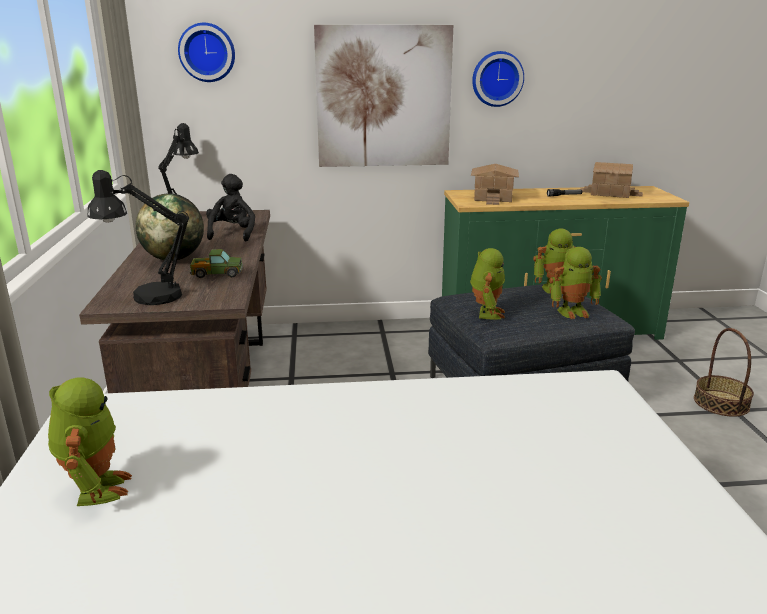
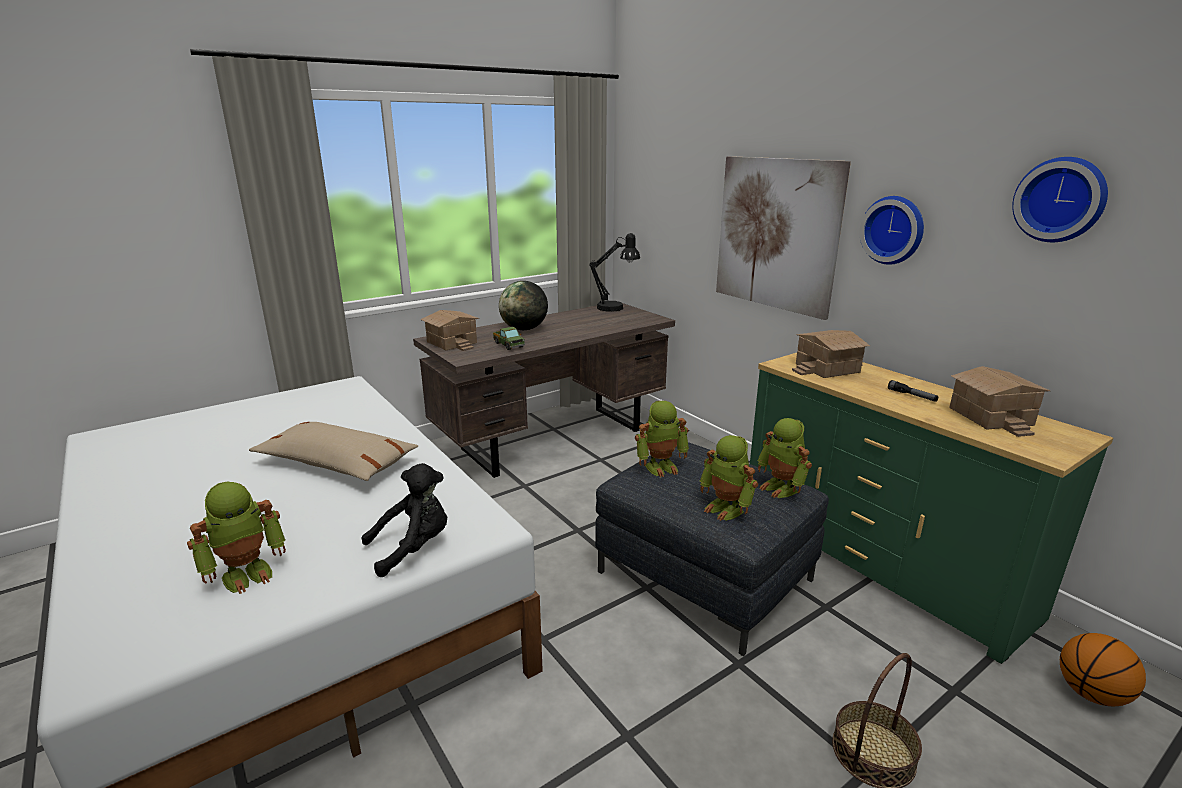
camera: 60 degrees right, 0 degrees up
toy robot [48,377,132,506] -> toy robot moved to [187,482,286,594]
black table lamp [88,170,189,305] -> toy house [420,310,479,351]
wall clock [178,23,235,82] -> wall clock moved to [1012,157,1108,242]
black plush toy [206,174,255,242] -> black plush toy moved to [361,463,447,577]
none -> beige pillow [249,422,418,481]
none -> basketball [1060,633,1146,706]

